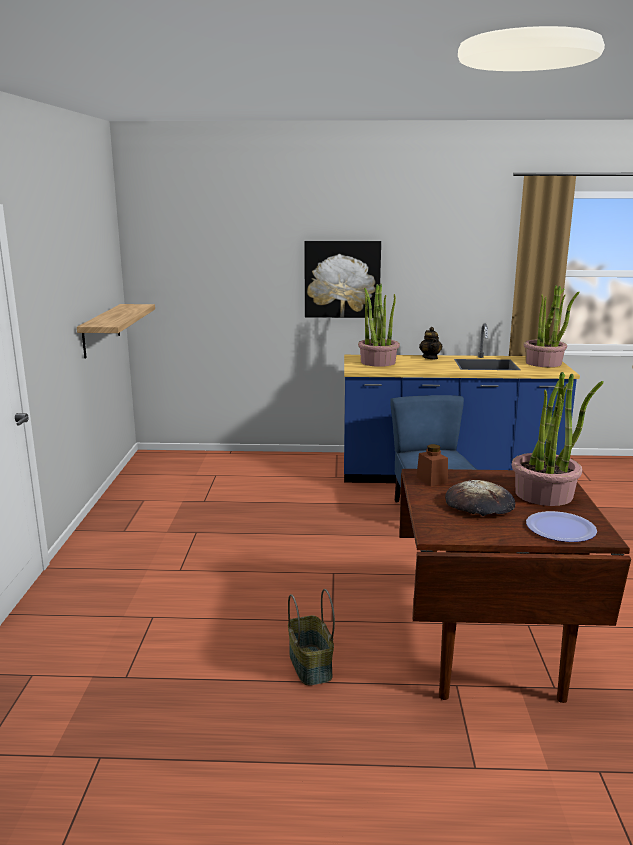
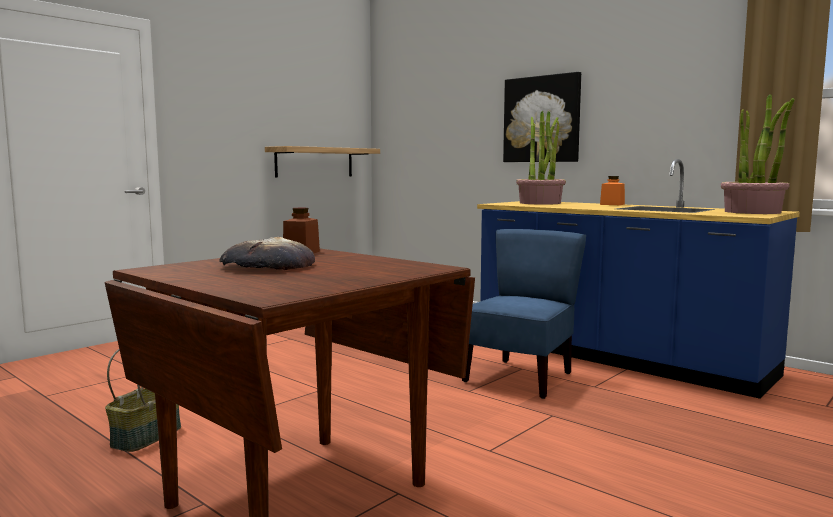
camera: 40 degrees right, 10 degrees down
teapot [419,327,442,359] -> orange jar [600,176,625,205]
potted plant [512,372,604,506] -> none
plate [526,511,597,542] -> none

